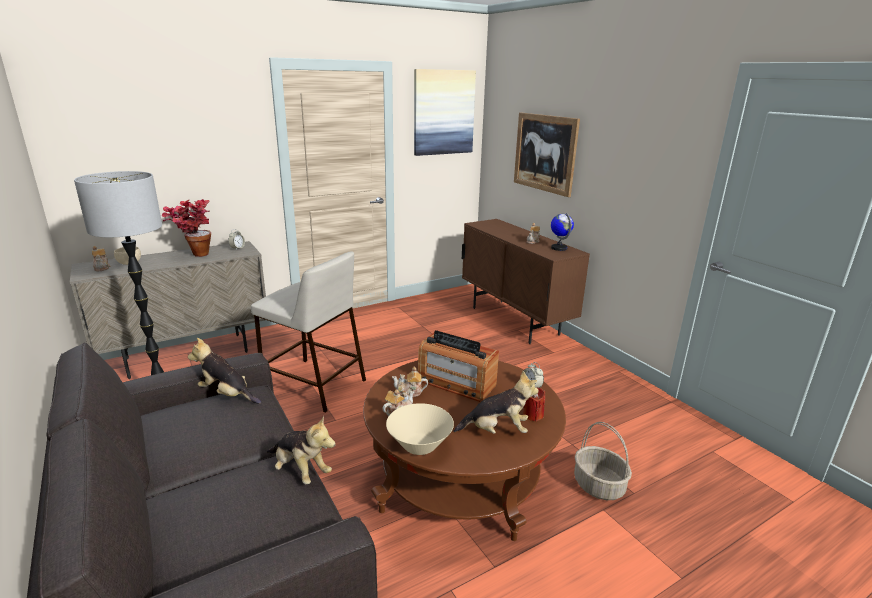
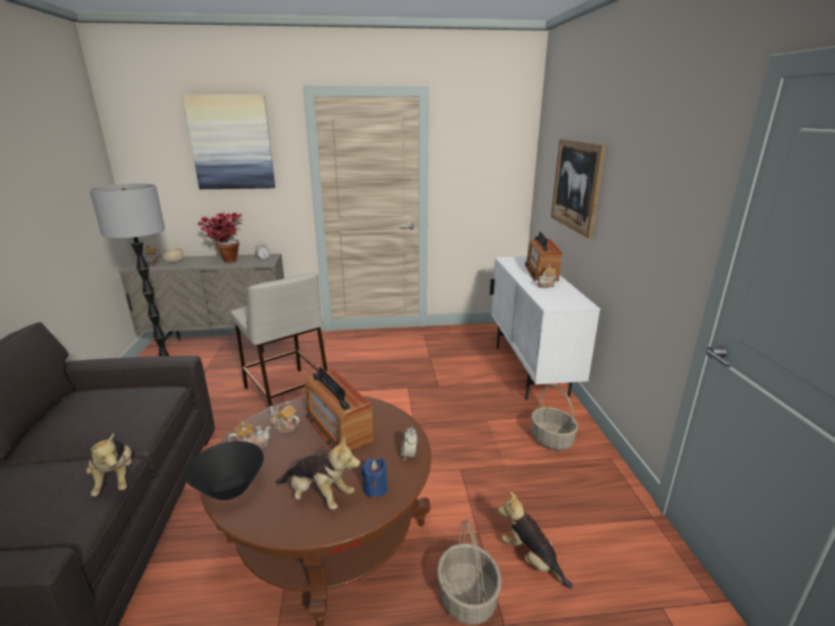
camera: 25 degrees right, 0 degrees up
plush toy [188,338,261,404] -> plush toy moved to [498,492,573,589]
beige bowl [386,403,454,455] -> black bowl [185,441,264,500]
picture [414,69,476,156] -> picture moved to [183,94,275,189]
brown cabinet [462,219,590,344] -> white cabinet [490,256,600,400]
red candle [523,387,545,422] -> blue candle [361,458,388,499]
globe [551,212,574,251] -> none
none -> radio [525,232,562,281]
none -> basket [531,384,578,451]

